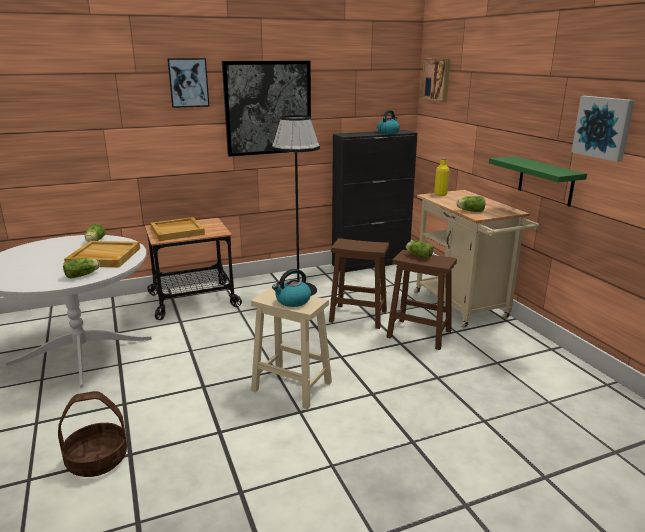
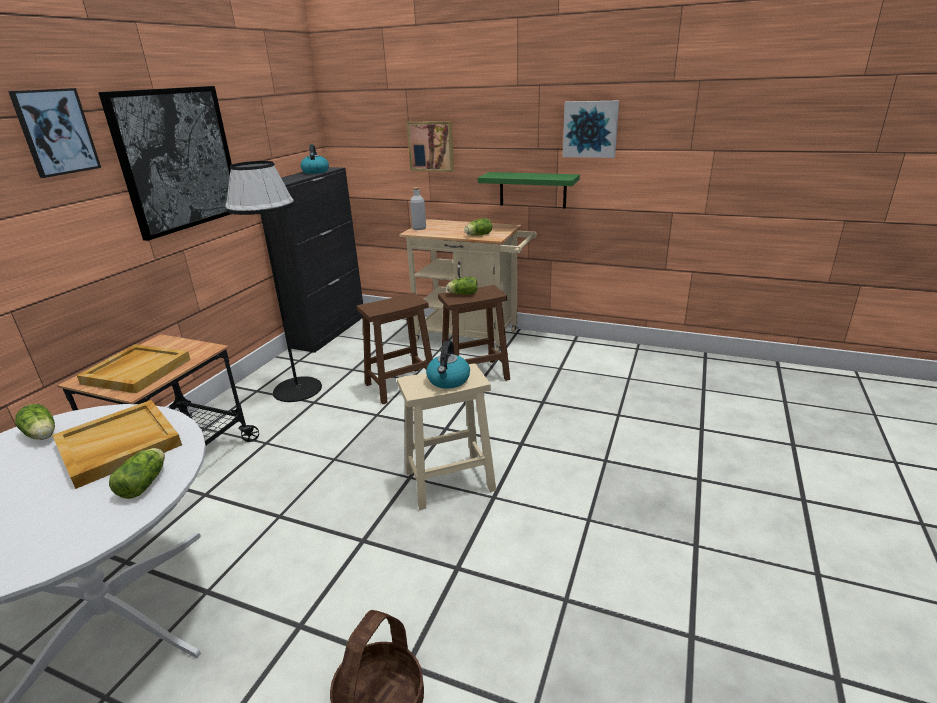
camera: 45 degrees left, 5 degrees up
picture [421,59,450,102] -> picture moved to [407,121,454,172]
yellow bottle [434,158,449,196] -> grey bottle [410,187,426,230]

